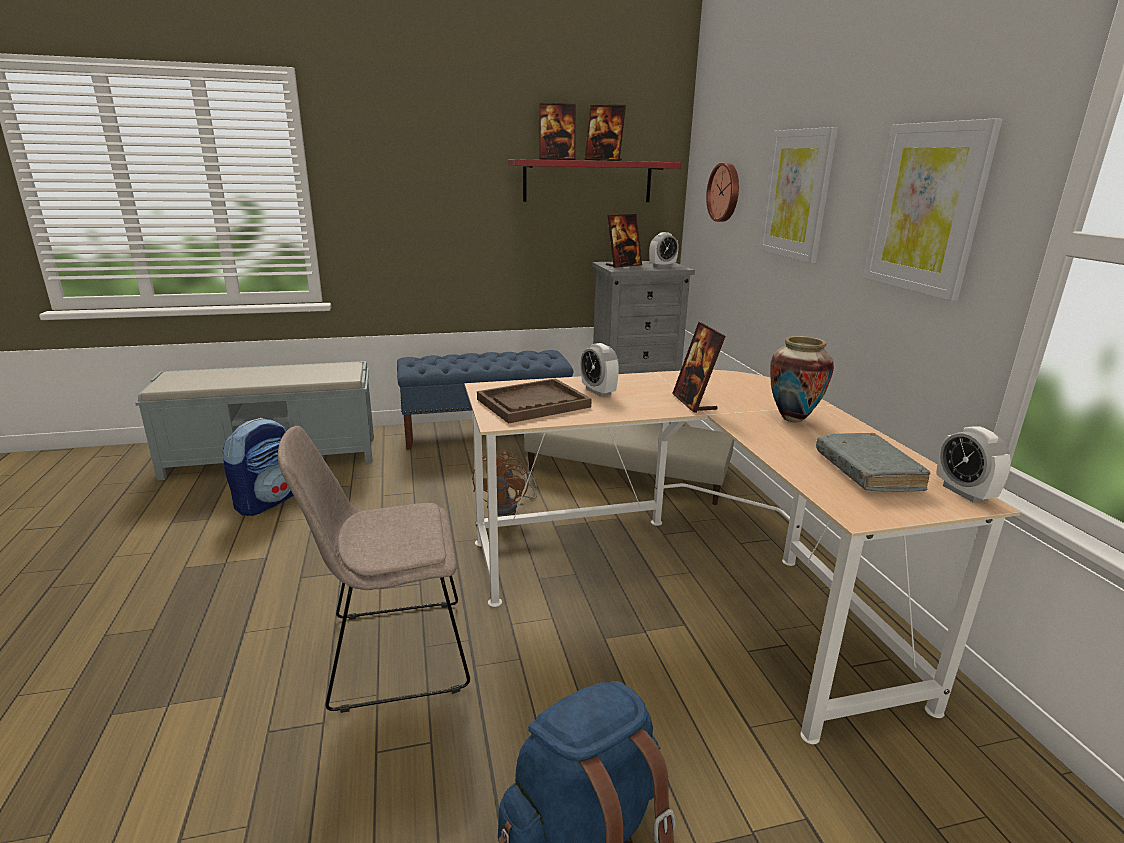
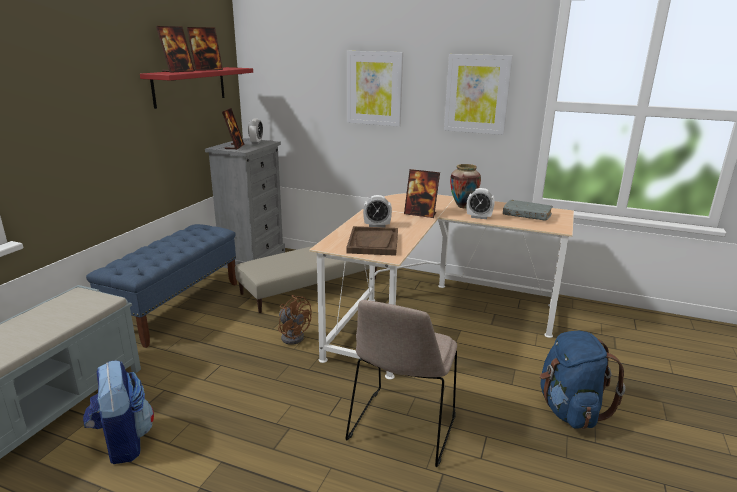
camera: 55 degrees left, 0 degrees up
wall clock [706,163,739,222] -> none
alarm clock [936,426,1011,502] -> alarm clock moved to [467,188,495,219]

